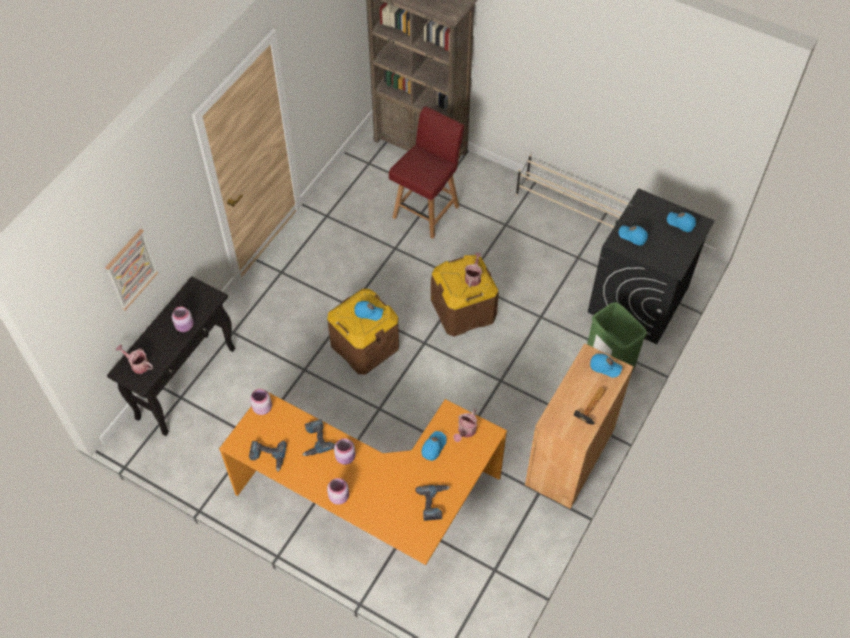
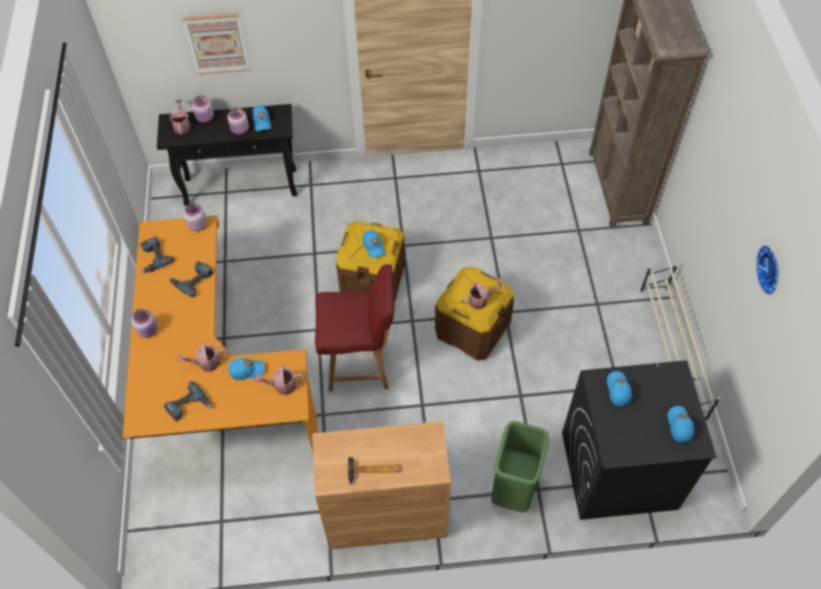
camera: 55 degrees right, 0 degrees up
pink jar [334,438,356,465] -> pink jar moved to [192,95,214,123]
red chair [389,106,464,239] -> red chair moved to [315,264,395,392]
blue cap [590,354,622,378] -> blue cap moved to [252,105,271,131]
none -> watering can [178,342,227,372]
none -> wall clock [756,245,779,295]

